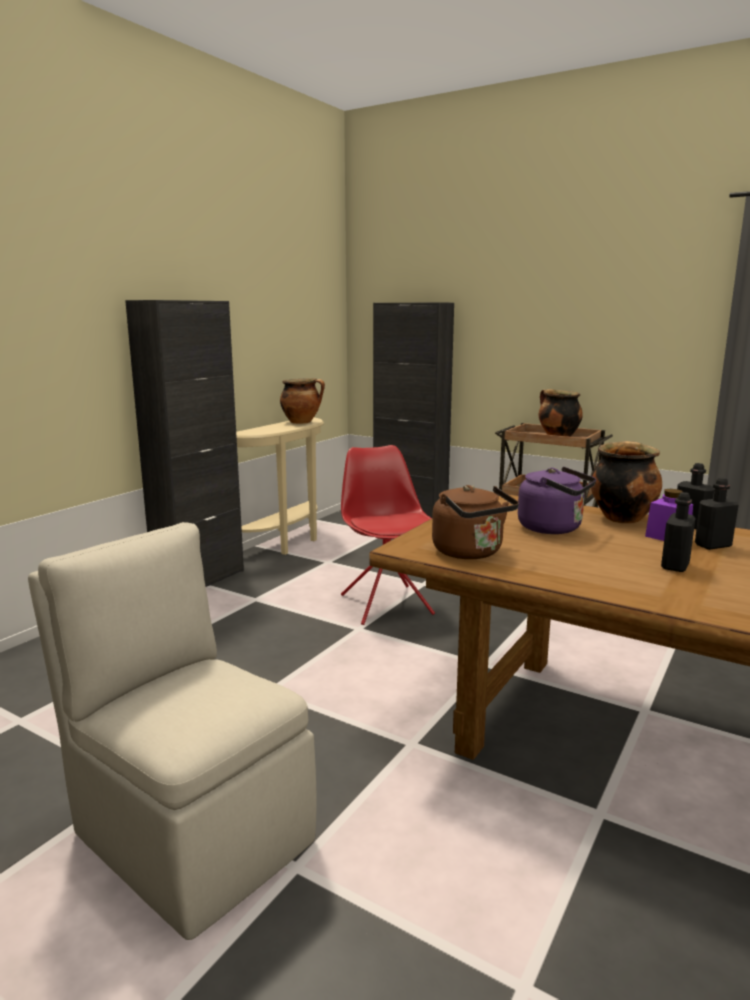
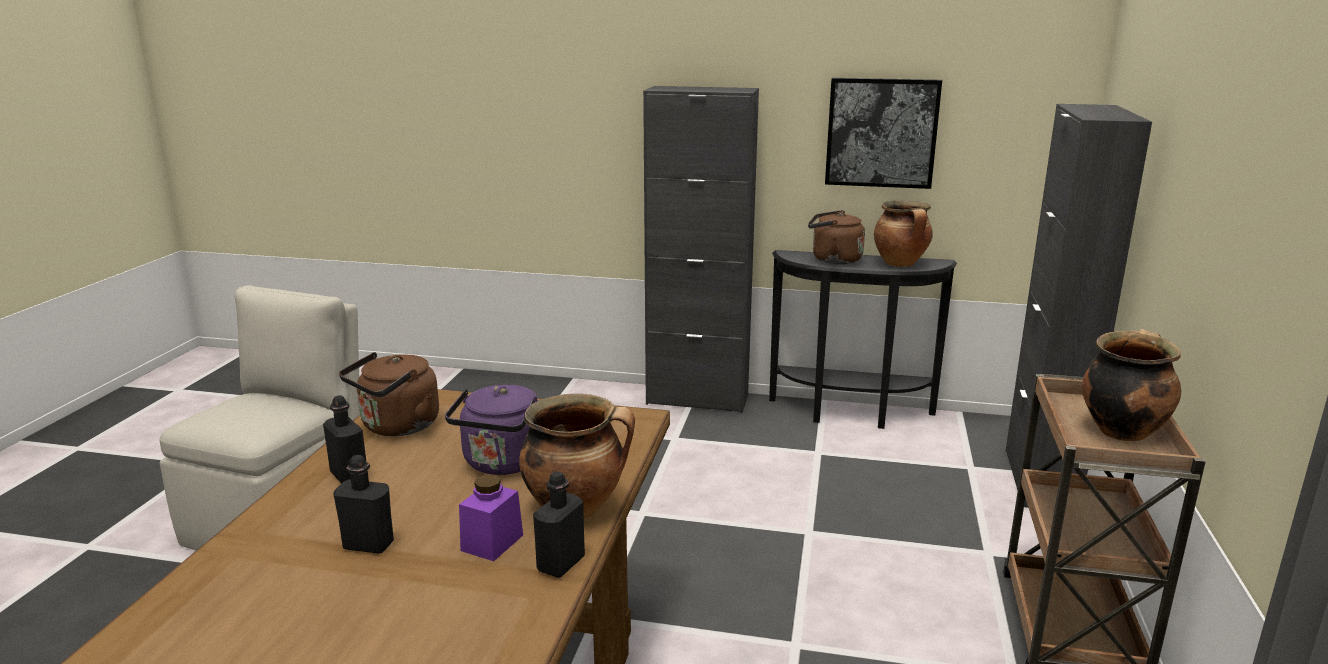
camera: 70 degrees right, 5 degrees up
beige console table [236,417,324,555] -> black console table [769,250,957,429]
red chair [341,445,435,625] -> none
black bottle [695,477,739,550] -> black bottle moved to [323,395,368,483]
none -> brown kettle [808,210,865,264]
none -> picture [825,78,942,189]

